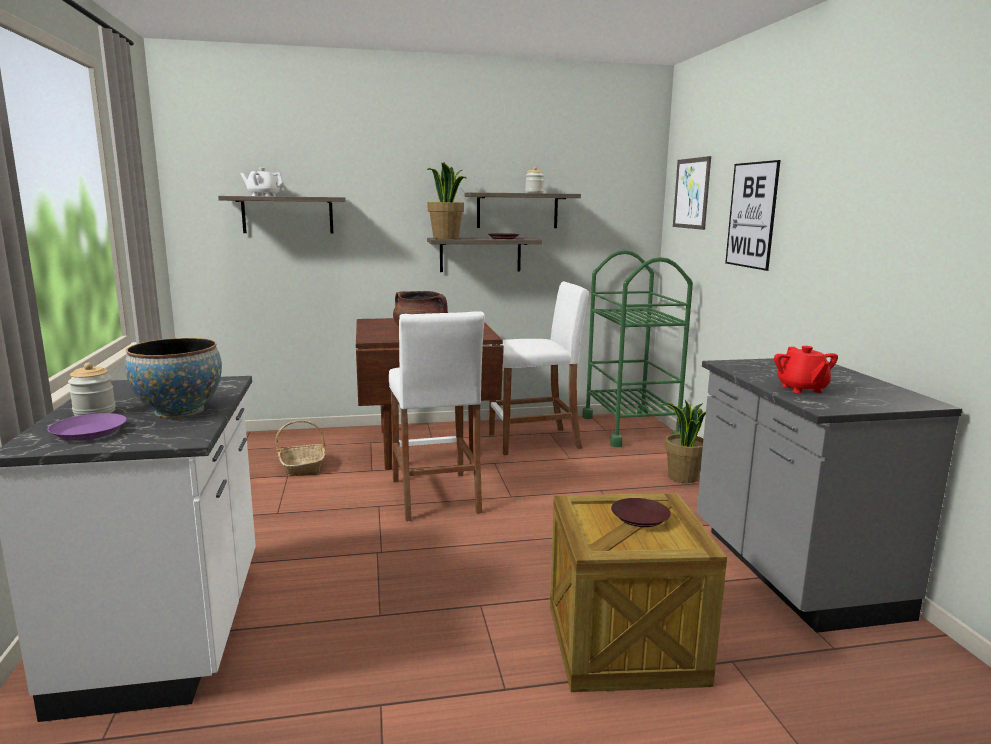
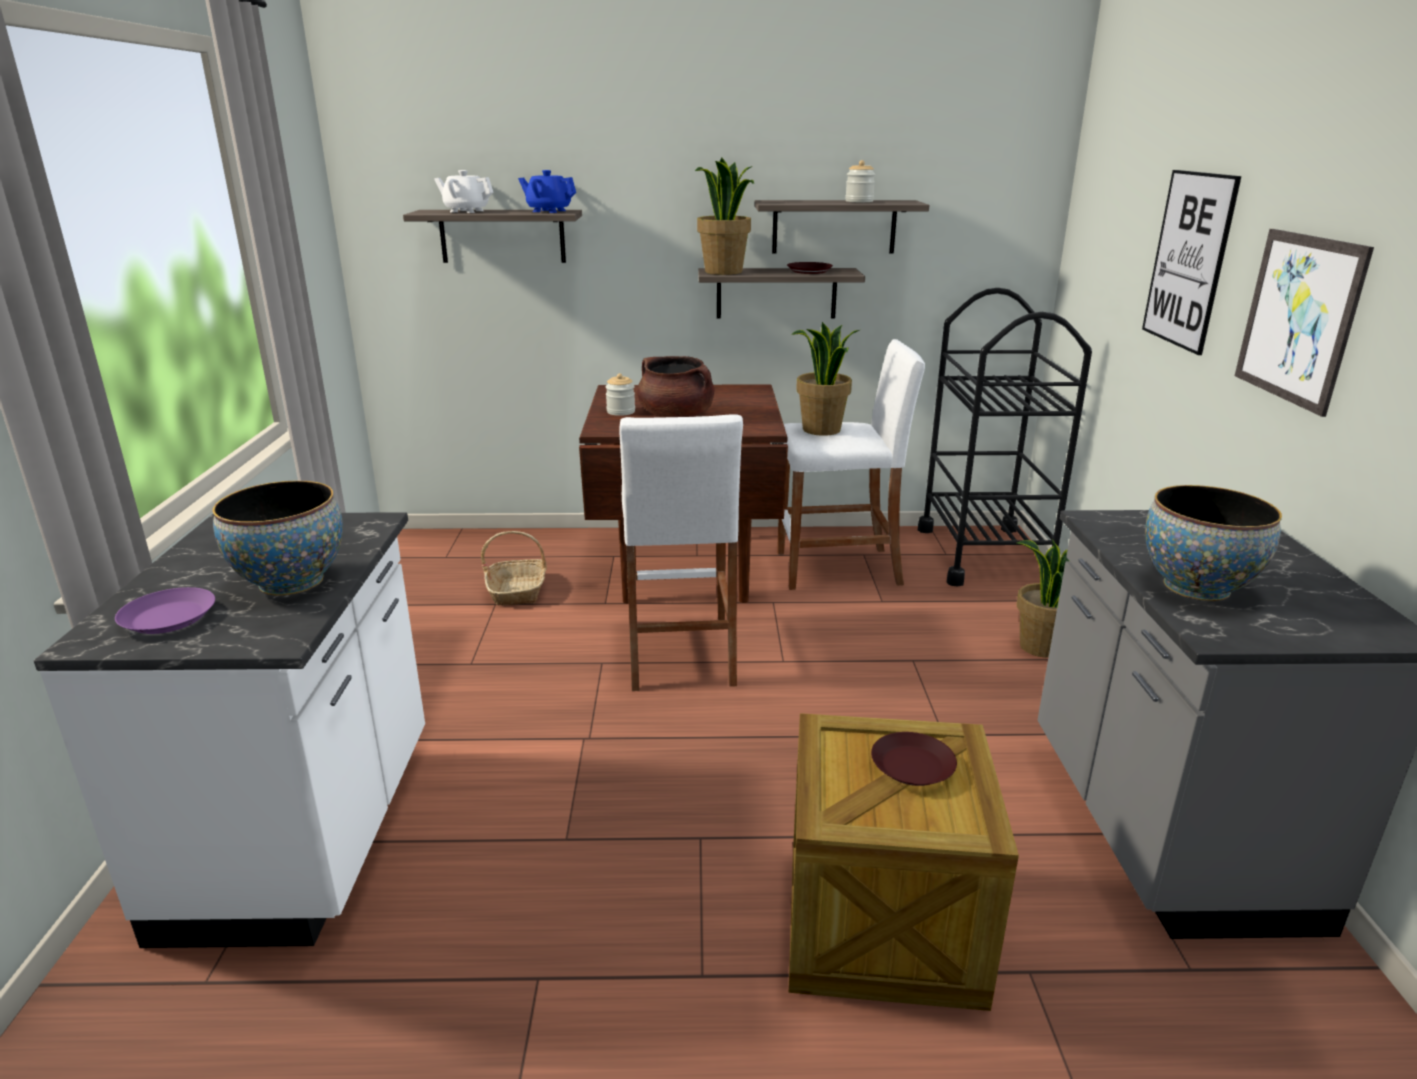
camera: 10 degrees right, 10 degrees up
jar [68,362,116,416] -> jar moved to [606,373,635,416]
green cart [582,250,693,447] -> black cart [918,288,1092,587]
picture [673,156,711,230] -> picture moved to [1235,229,1374,417]
red teapot [774,346,838,393] -> bowl [1145,485,1282,601]
none -> blue teapot [518,170,576,213]
none -> potted plant [792,322,860,436]

